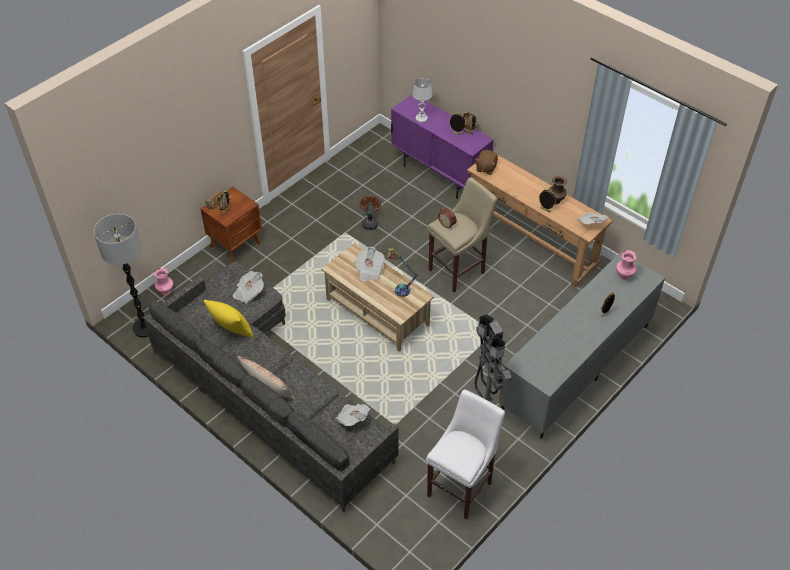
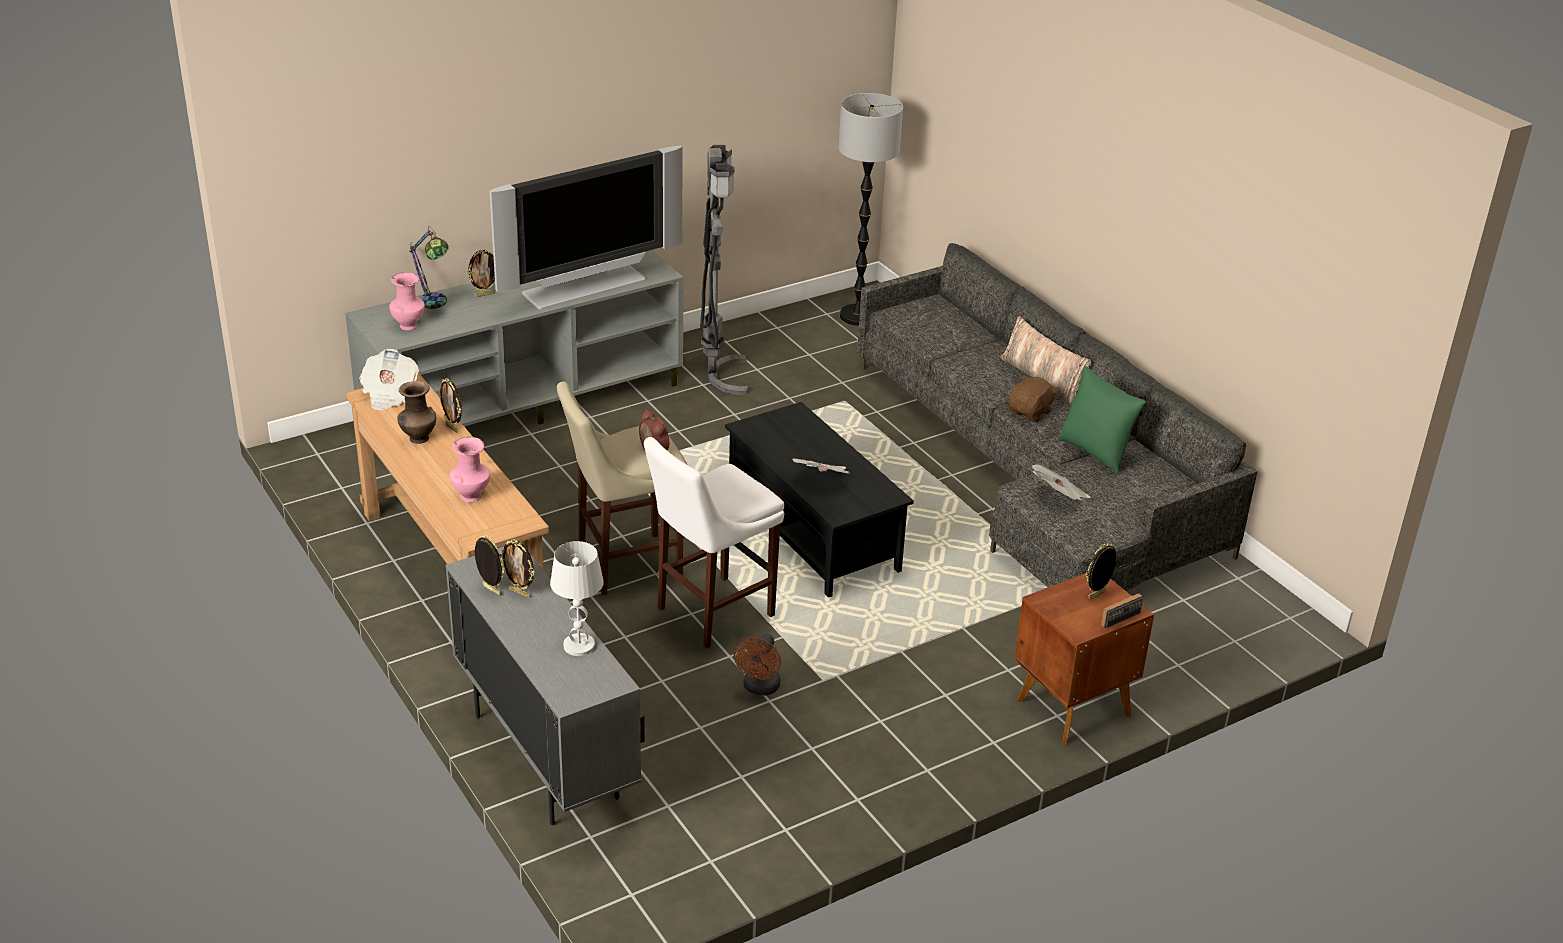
camera: 165 degrees left, 15 degrees down
floor lamp [94,214,149,338] -> floor lamp moved to [839,93,903,326]
pink vase [154,268,173,295] -> pink vase moved to [450,437,490,502]
yellow pillow [204,300,253,337] -> green pillow [1058,366,1146,475]
beige coffee table [321,243,434,352] -> black coffee table [725,402,914,598]
newspaper [336,404,370,426] -> none
table lamp [385,248,418,297] -> table lamp moved to [409,226,449,309]
purple cabinet [391,94,494,199] -> grey cabinet [446,546,645,825]
white stool [426,390,505,519] -> white stool moved to [644,437,785,649]
brown plush toy [475,150,498,175] -> brown plush toy moved to [1009,375,1058,422]
none -> television [490,146,683,309]

